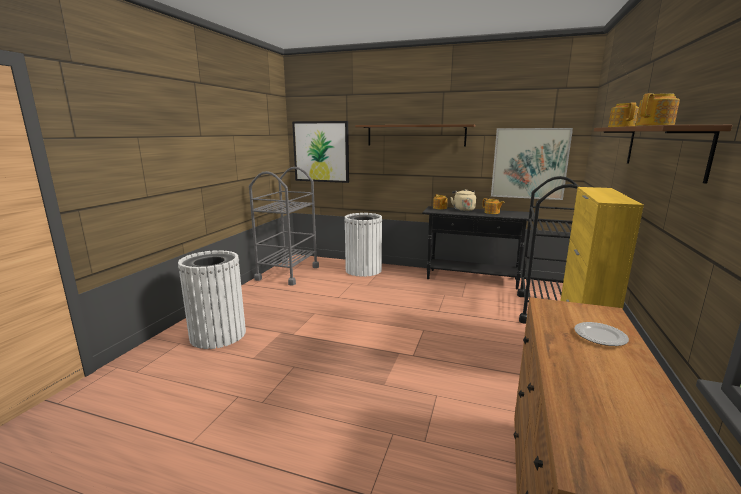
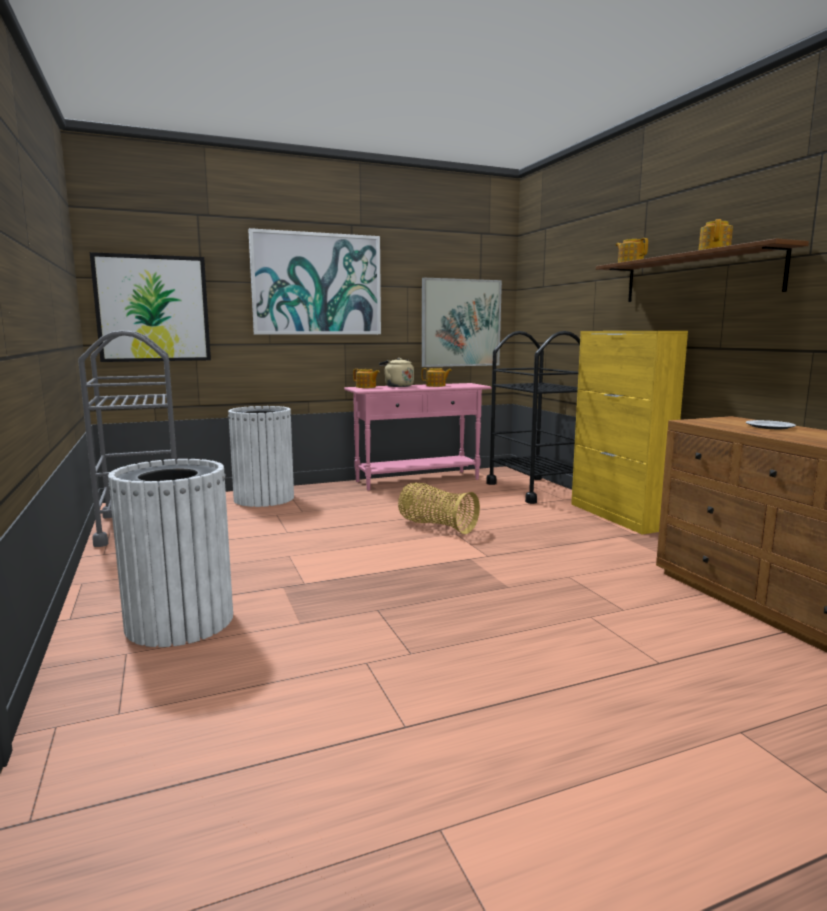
camera: 40 degrees left, 5 degrees down
brown shelf [355,124,475,147] -> picture [248,228,381,335]
black console table [422,206,534,290] -> pink console table [344,383,492,491]
none -> basket [398,483,480,534]

